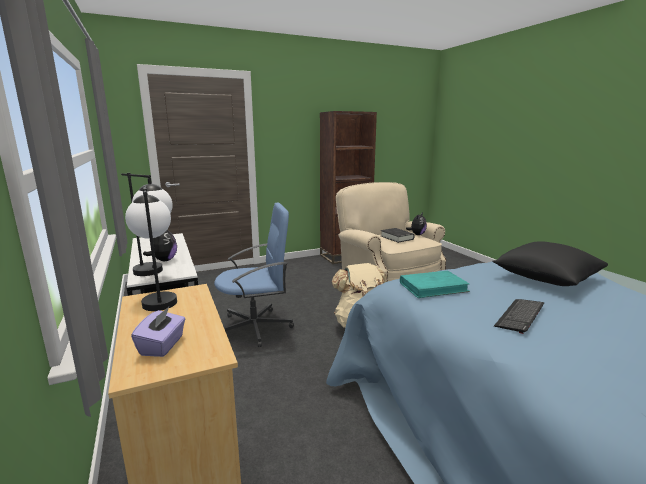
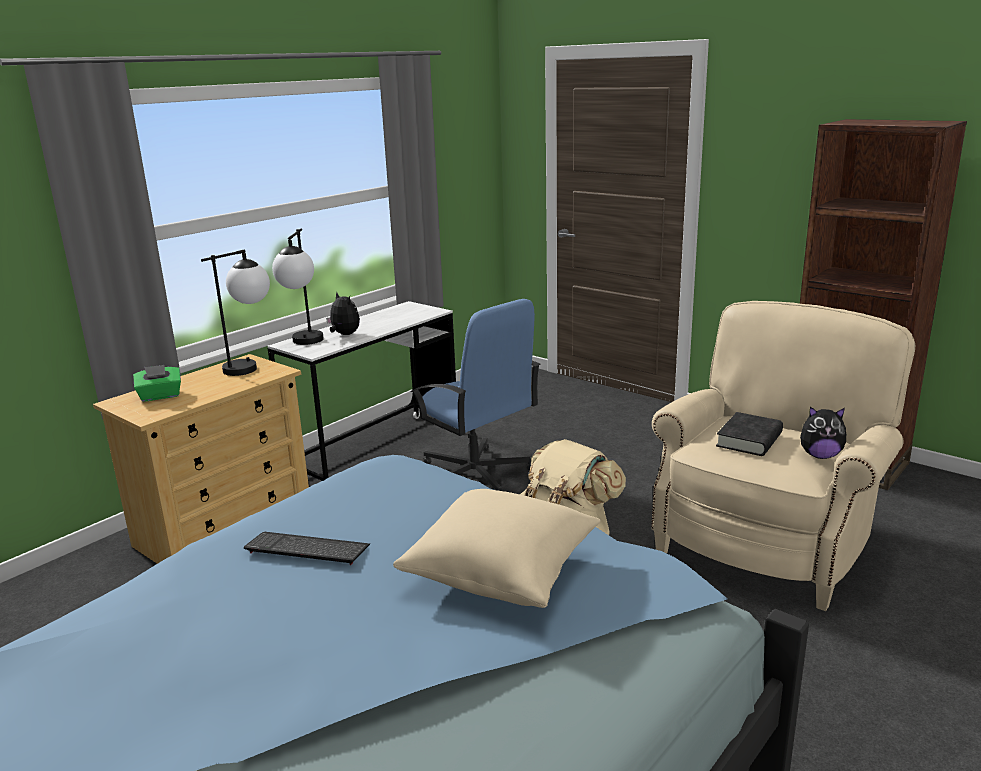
camera: 65 degrees right, 5 degrees up
purple tissue box [131,307,185,357] -> green tissue box [133,365,181,402]
plush toy [143,230,177,261] -> plush toy turned 105 degrees counterclockwise [326,292,360,335]
turquoise book [400,271,470,298] -> none
black pillow [492,241,608,286] -> beige pillow [393,489,601,608]

